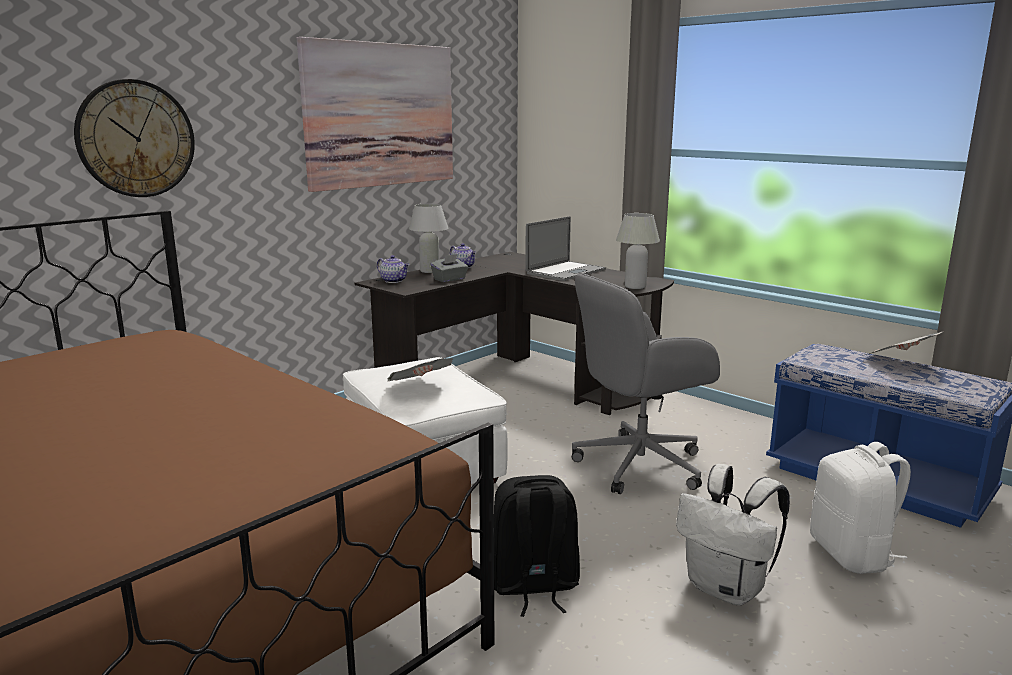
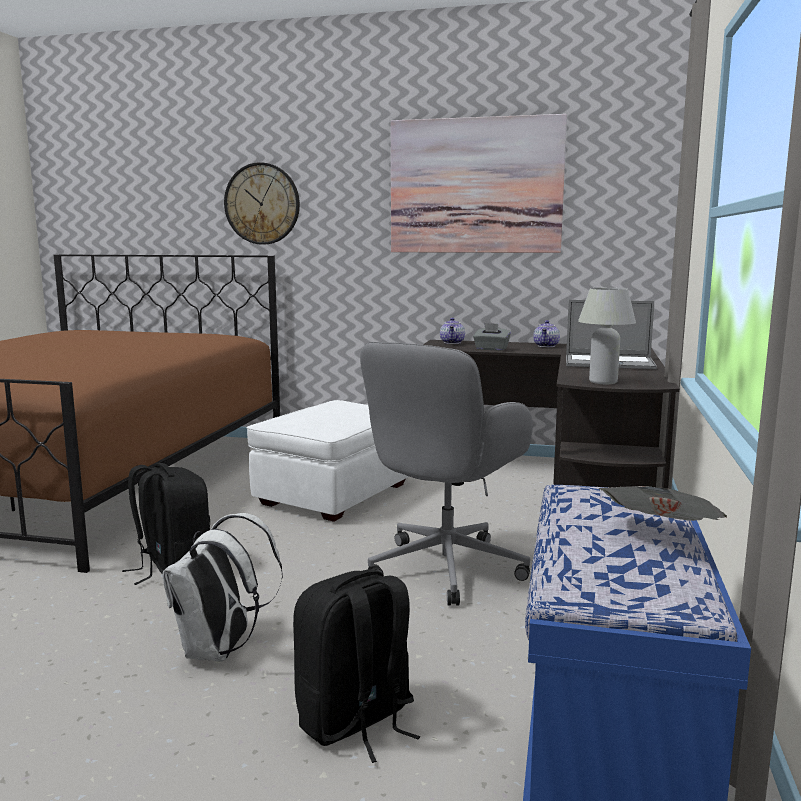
camera: 60 degrees right, 5 degrees down
newspaper [387,358,453,381] -> none
white table lamp [409,203,449,273] -> none
grey office chair [572,273,720,494] -> grey office chair turned 90 degrees counterclockwise [360,342,533,606]
white backpack [810,442,911,574] -> black backpack [293,569,420,763]

